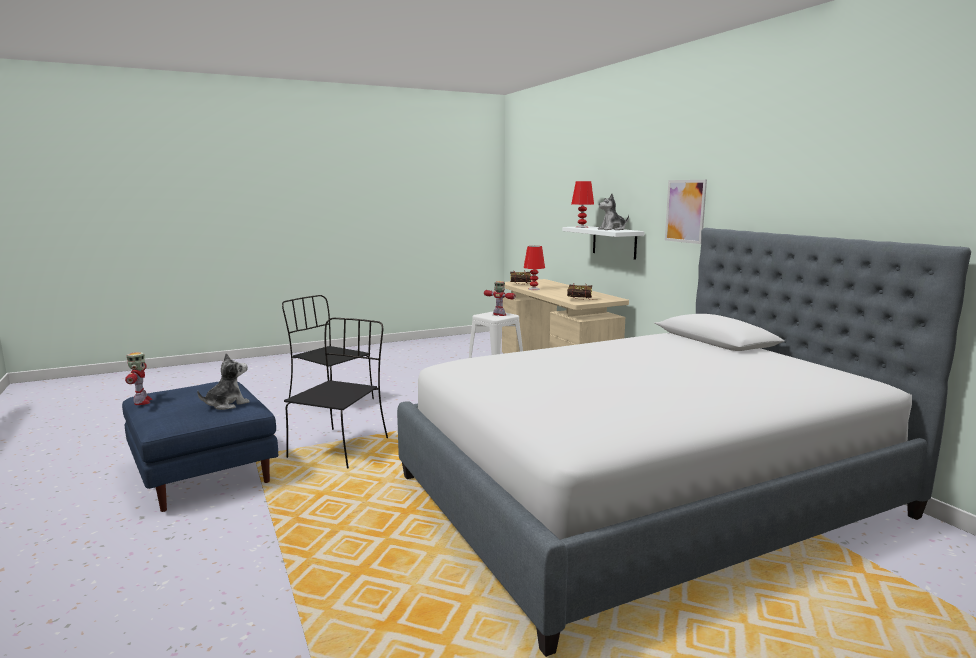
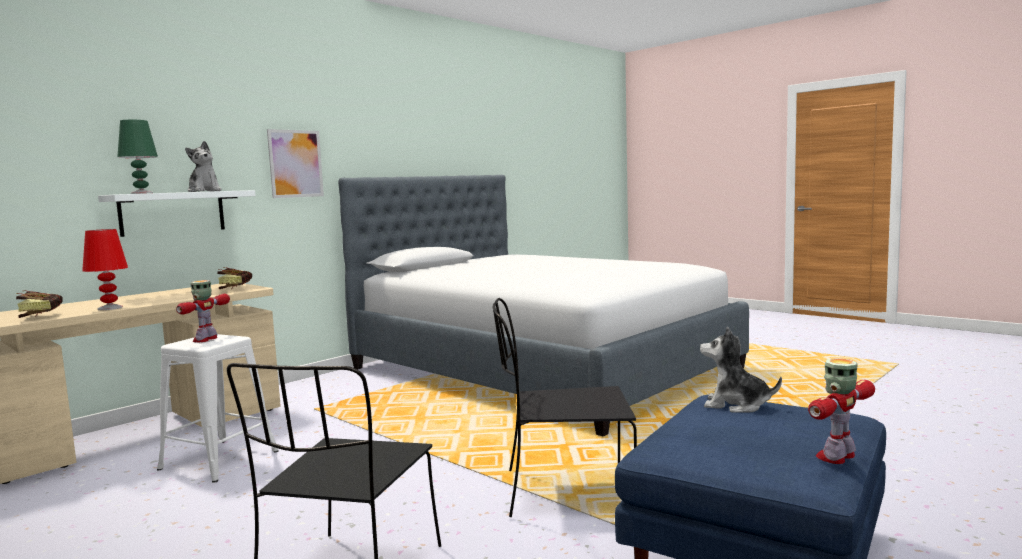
camera: 110 degrees left, 5 degrees down
red table lamp [571,181,594,228] -> green table lamp [117,120,158,194]

